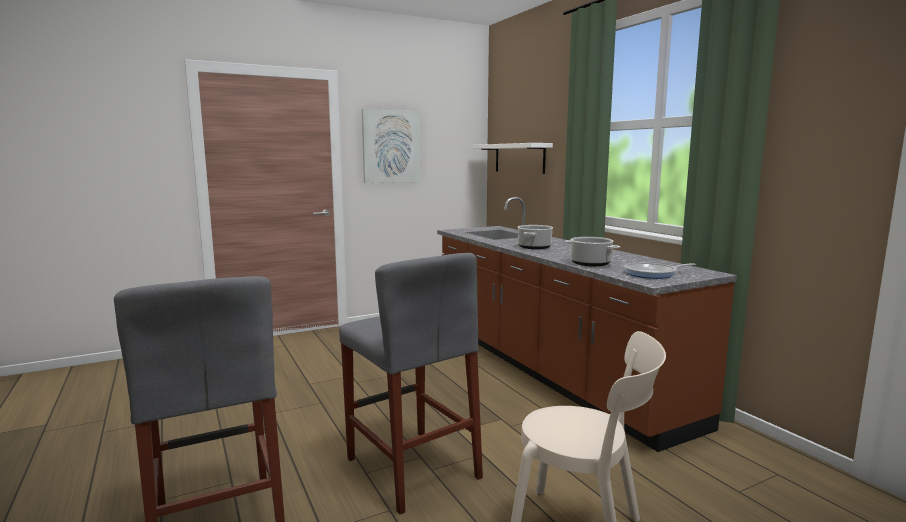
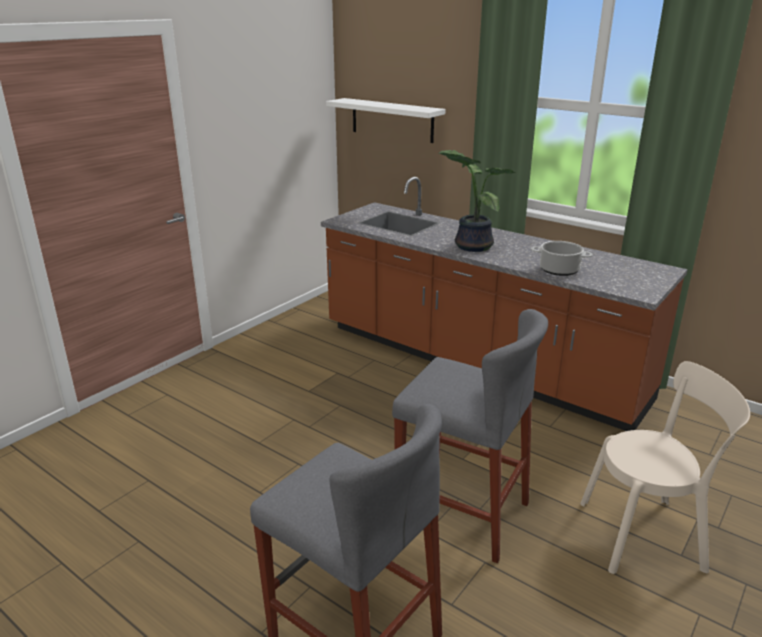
camera: 25 degrees left, 15 degrees up
picture [362,109,420,183] -> none
cooking pot [517,225,553,249] -> potted plant [439,150,515,252]
frying pan [625,263,696,279] -> none

